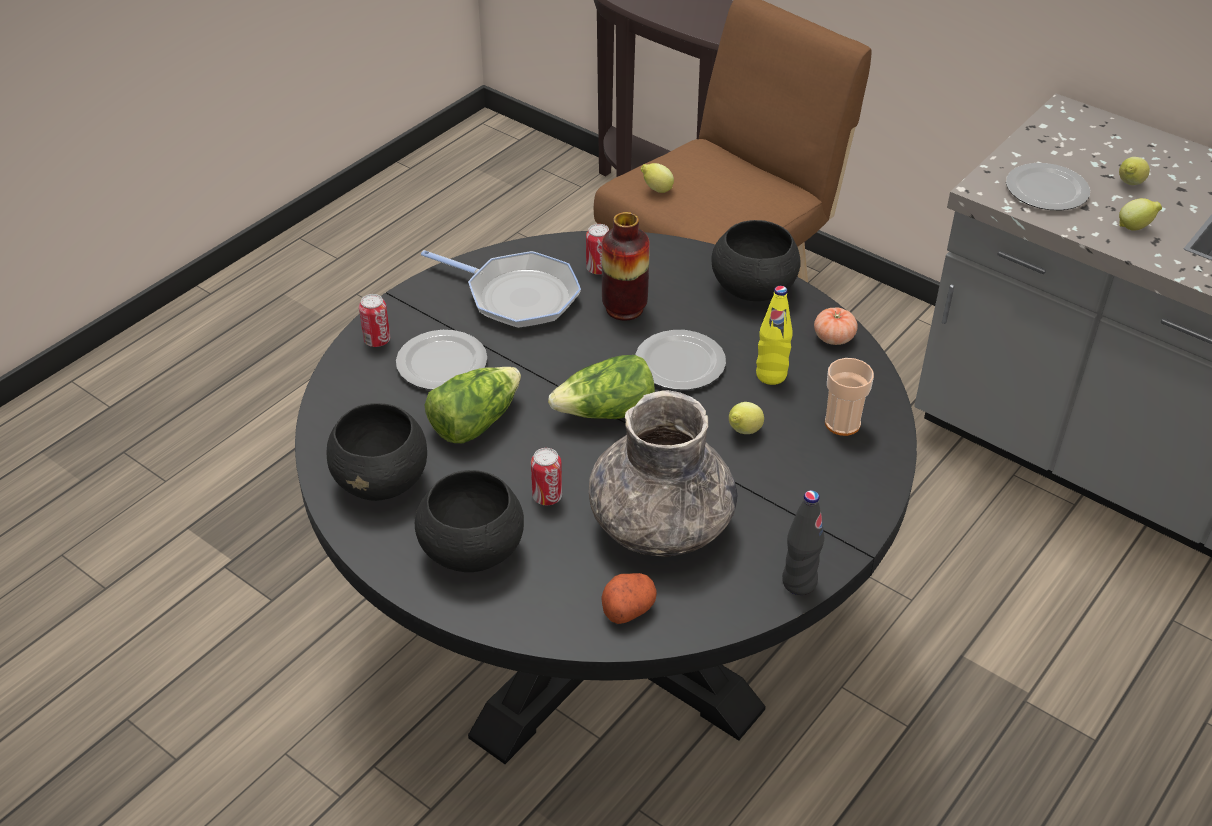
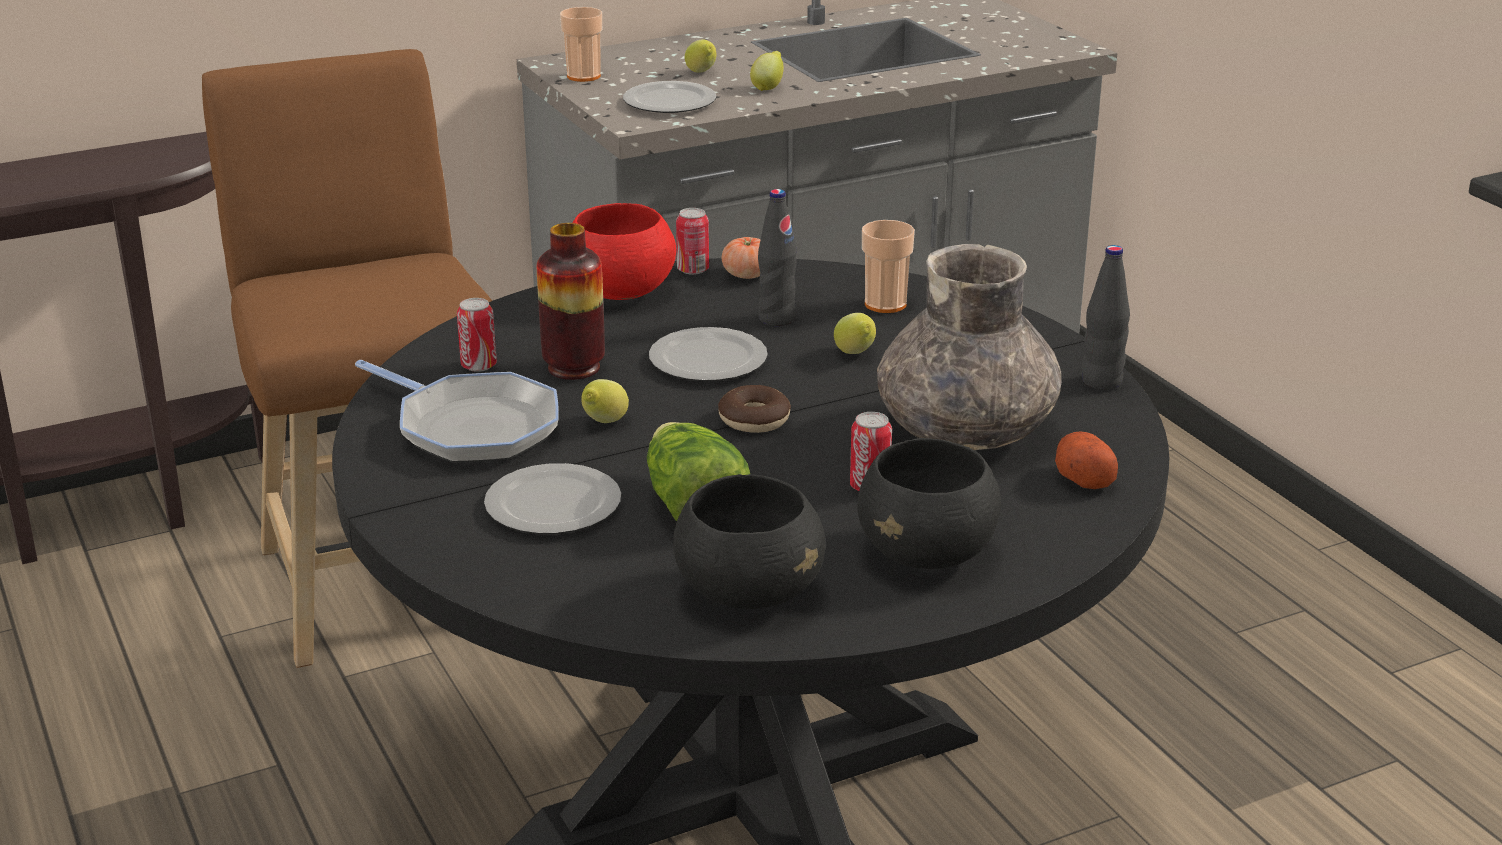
camera: 65 degrees left, 15 degrees down
can [359,294,390,347] -> can moved to [676,208,709,275]
frying pan [421,250,581,329] -> frying pan turned 75 degrees clockwise [355,360,558,463]
lettuce [548,355,655,419] -> donut [718,385,791,433]
lemon [641,163,674,193] -> lemon moved to [581,379,629,423]
black bowl [711,220,801,301] -> red bowl [572,203,676,300]
yellow bottle [756,286,793,385] -> black bottle [758,189,797,326]
none -> cup [560,7,602,82]

